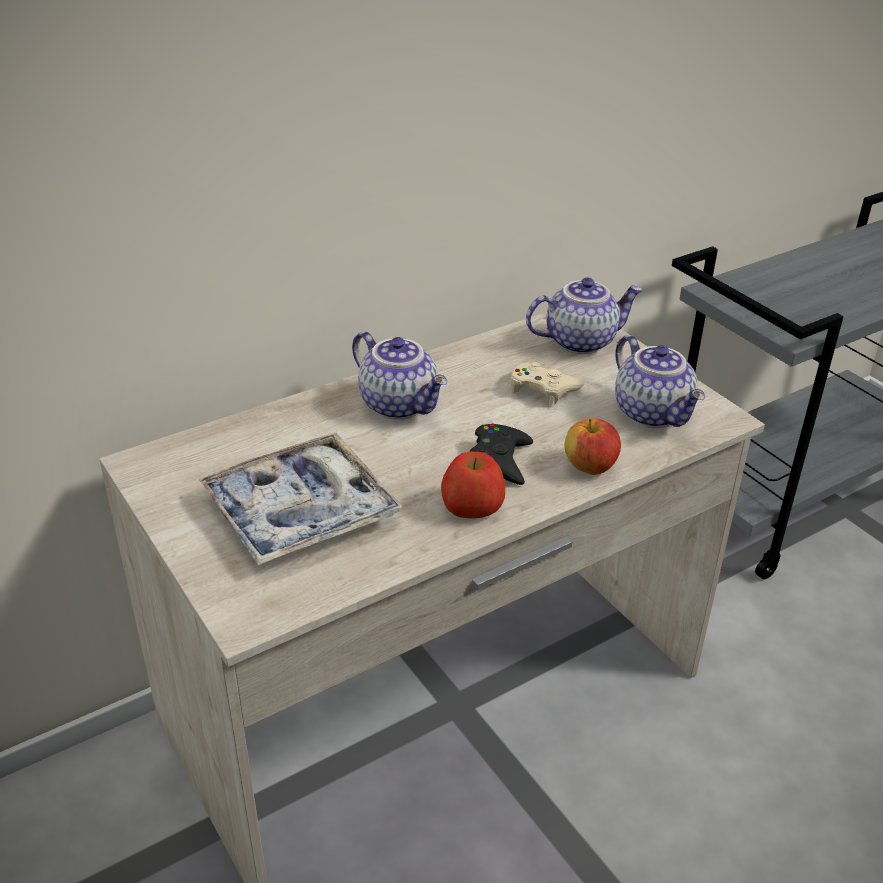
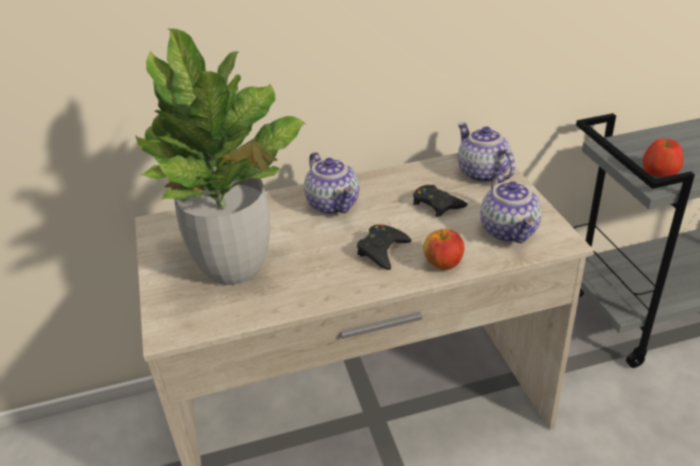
camera: 20 degrees right, 0 degrees up
tray [199,433,402,566] -> potted plant [136,29,306,285]
apple [441,452,505,518] -> apple moved to [643,139,683,177]
beige game controller [511,362,584,406] -> black game controller [413,185,467,217]
teapot [526,278,643,354] -> teapot turned 120 degrees counterclockwise [458,123,515,183]

